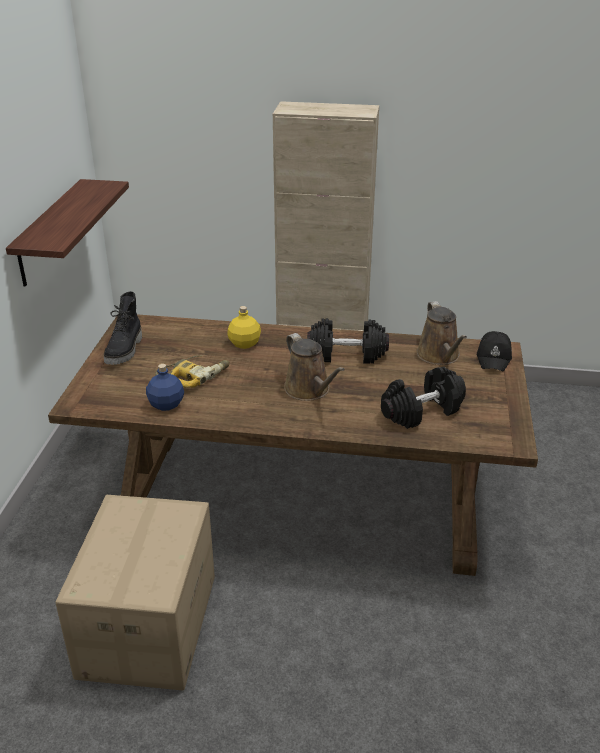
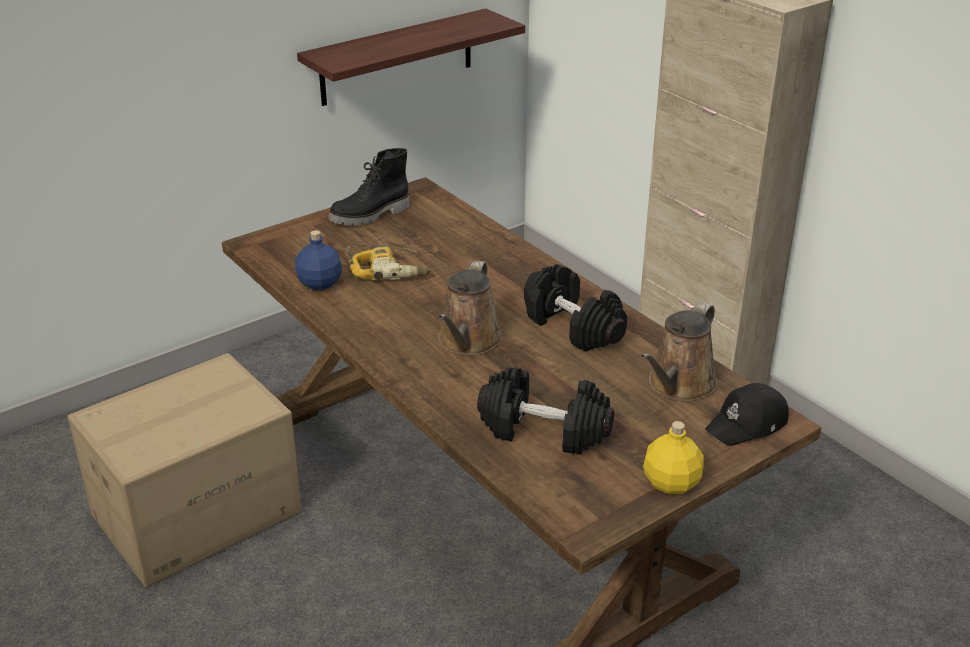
camera: 45 degrees right, 0 degrees up
yellow bottle [227,306,261,349] -> yellow bottle moved to [643,421,704,494]

